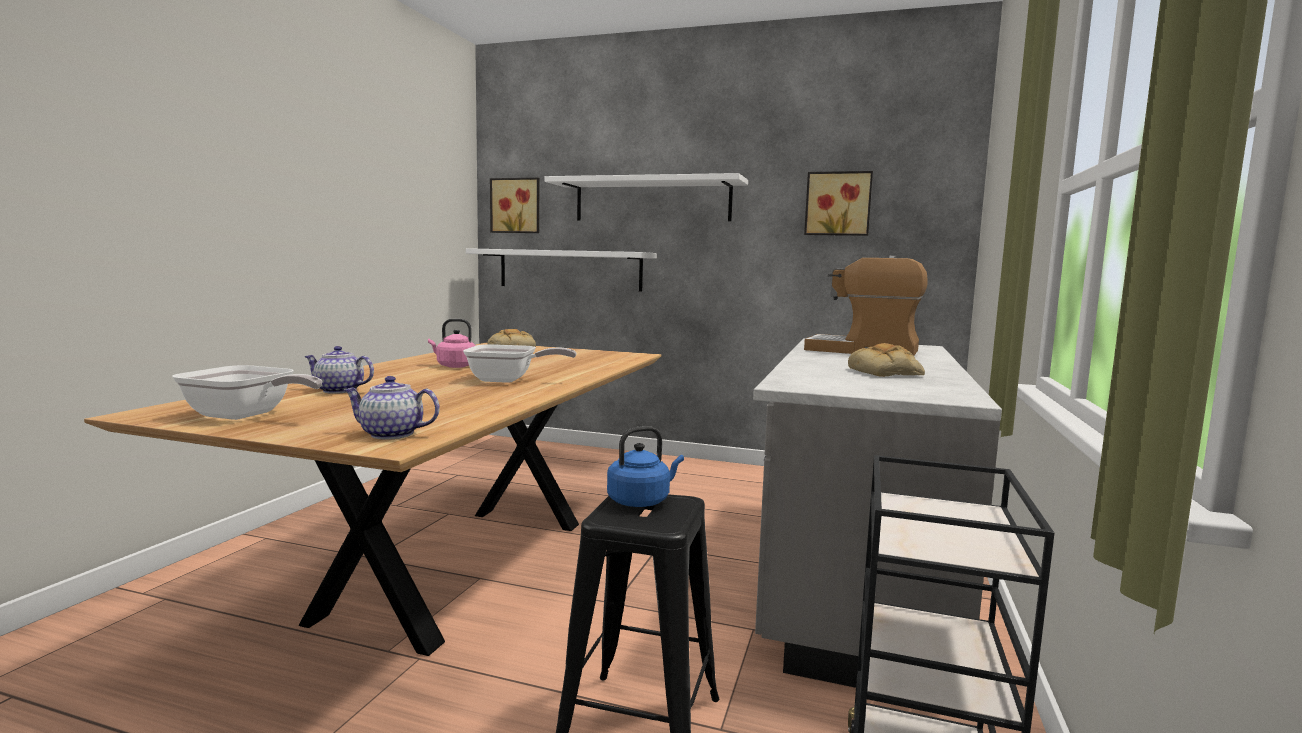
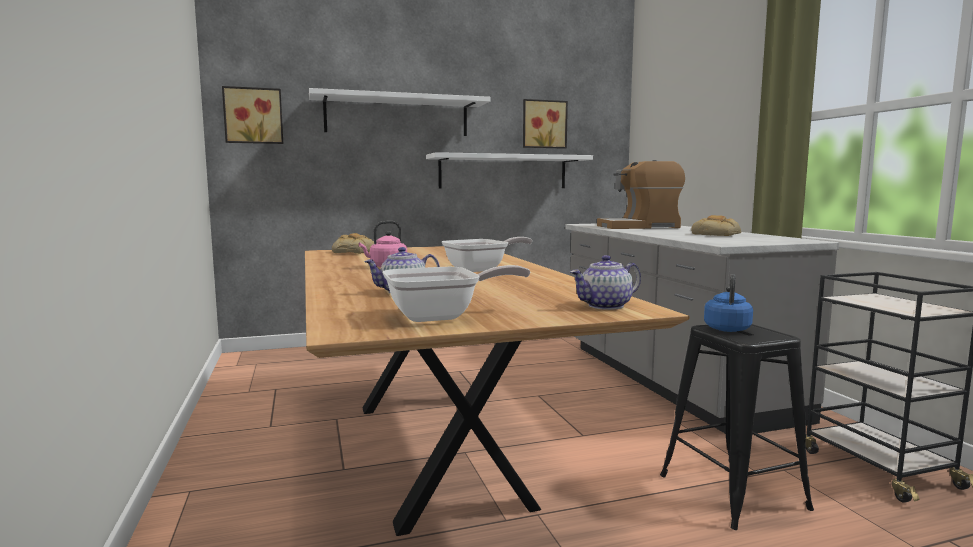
camera: 35 degrees left, 0 degrees up
white shelf [466,248,657,291] -> white shelf moved to [426,152,593,188]

